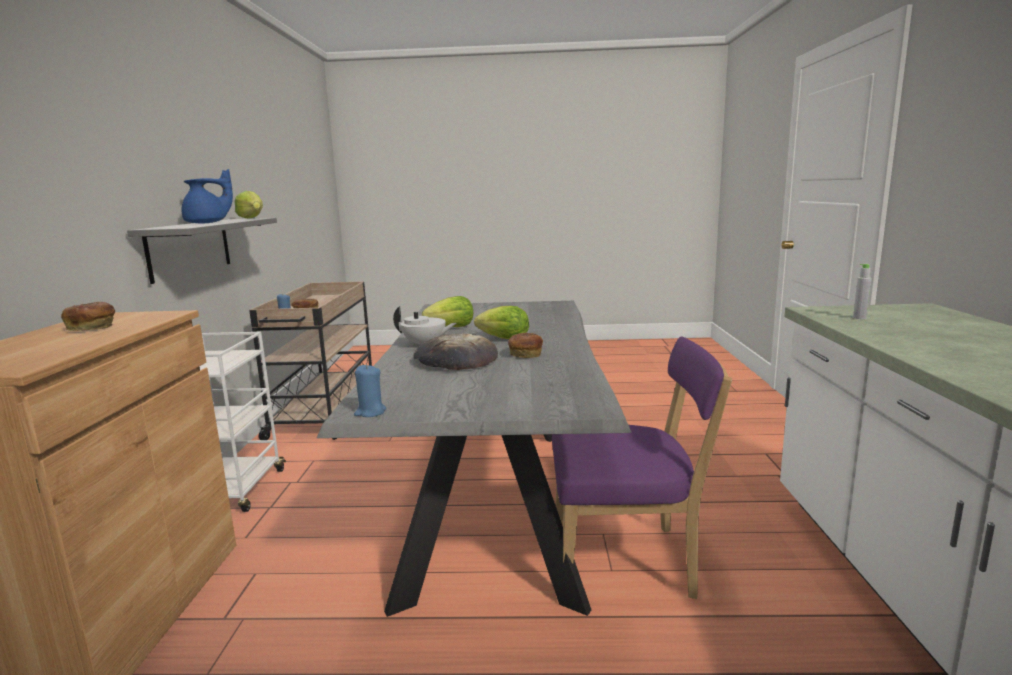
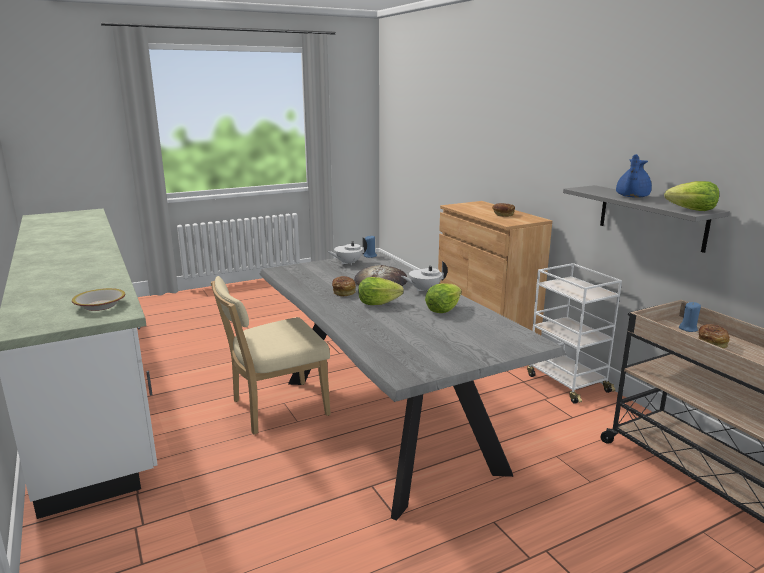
camera: 150 degrees right, 5 degrees up
purple chair [552,336,732,599] -> beige chair [211,276,331,435]
grey bottle [853,264,872,319] -> bowl [72,288,125,311]
none -> white teapot [327,237,367,265]

